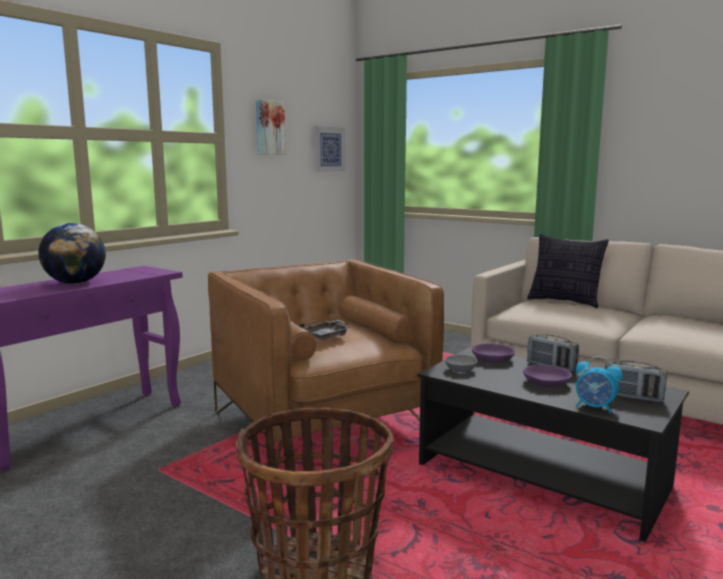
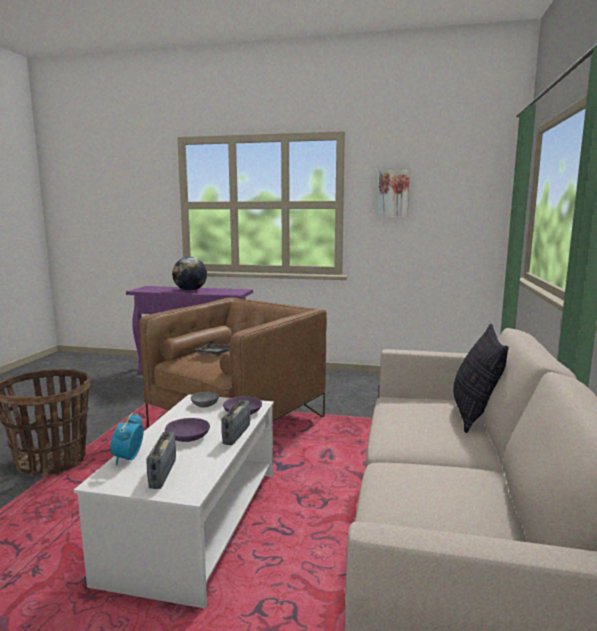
camera: 65 degrees right, 0 degrees up
picture [314,126,345,172] -> none
black coffee table [417,347,689,542] -> white coffee table [74,394,274,609]

